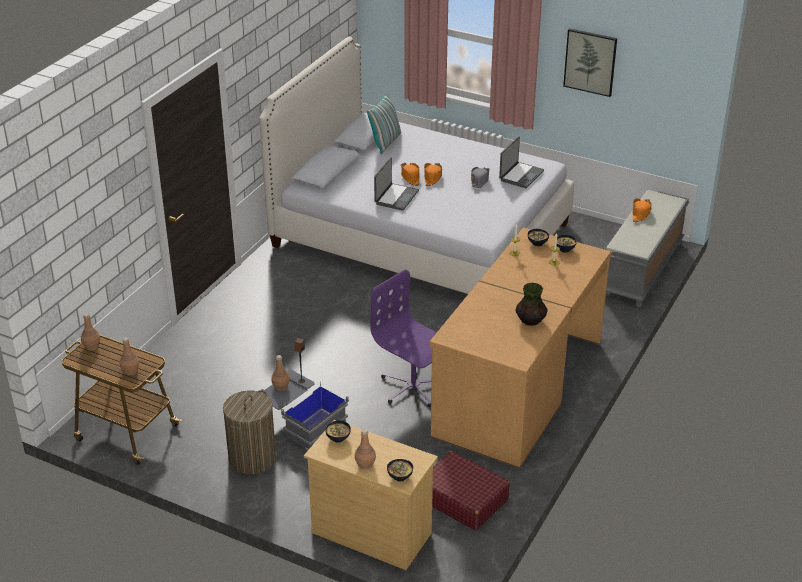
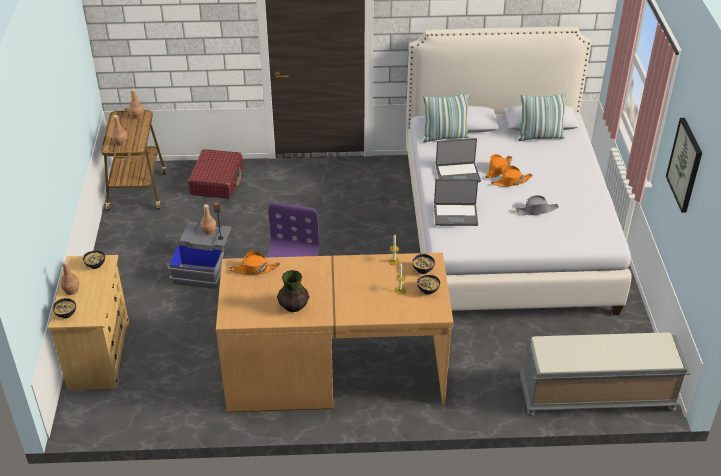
camera: 60 degrees right, 5 degrees up
laundry basket [223,390,276,474] -> none
red suitcase [432,451,510,530] -> red suitcase moved to [188,149,243,199]
laptop [499,136,544,188] -> laptop moved to [434,179,478,226]
orange hat [633,198,651,222] -> orange hat moved to [230,250,280,275]
none -> pillow [423,93,469,142]

